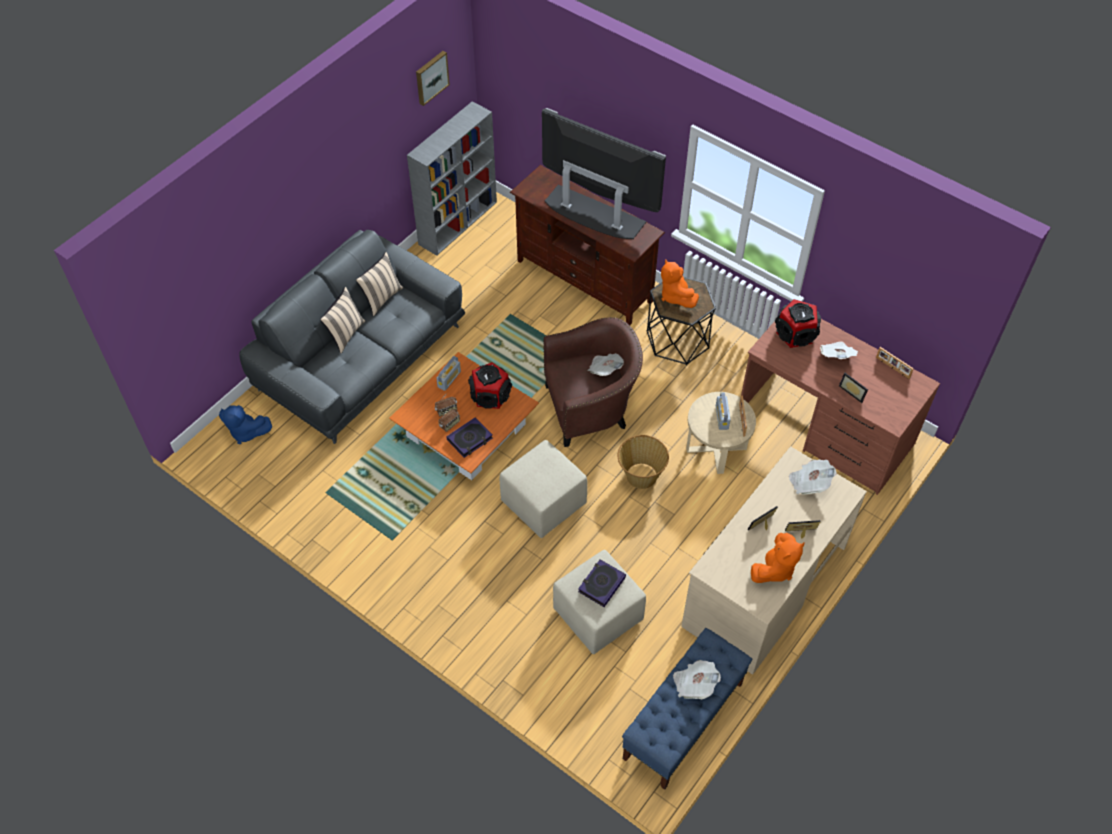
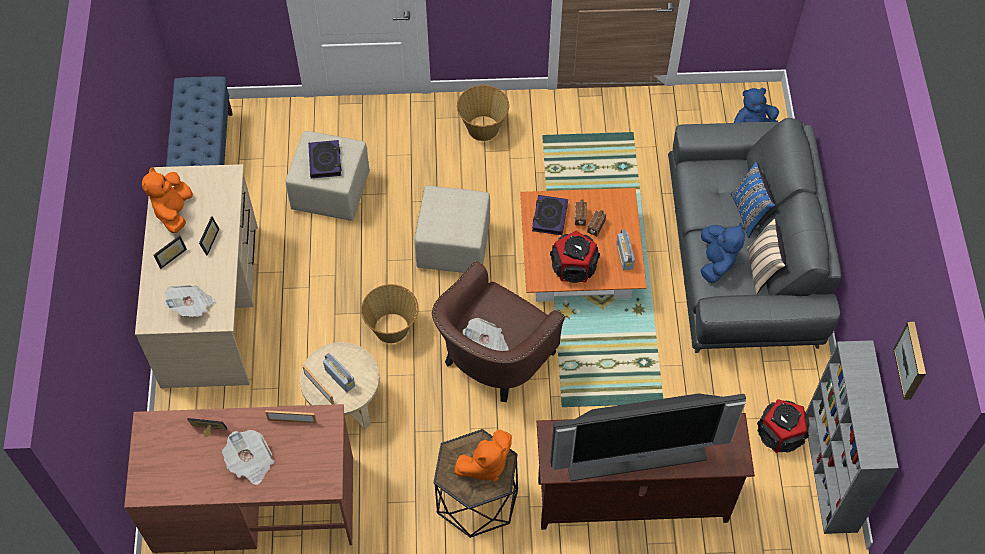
camera: 140 degrees right, 5 degrees up
beige pillow [320,287,365,353] -> blue pillow [731,162,776,238]
orange plush toy [661,260,699,308] -> orange plush toy turned 120 degrees clockwise [454,430,512,482]
newspaper [673,660,721,699] -> none
speaker [775,299,821,348] -> speaker moved to [757,399,810,453]
picture frame [876,347,914,379] -> picture frame moved to [265,410,317,423]
none -> basket [457,85,509,141]
none -> blue plush toy [701,223,745,283]

